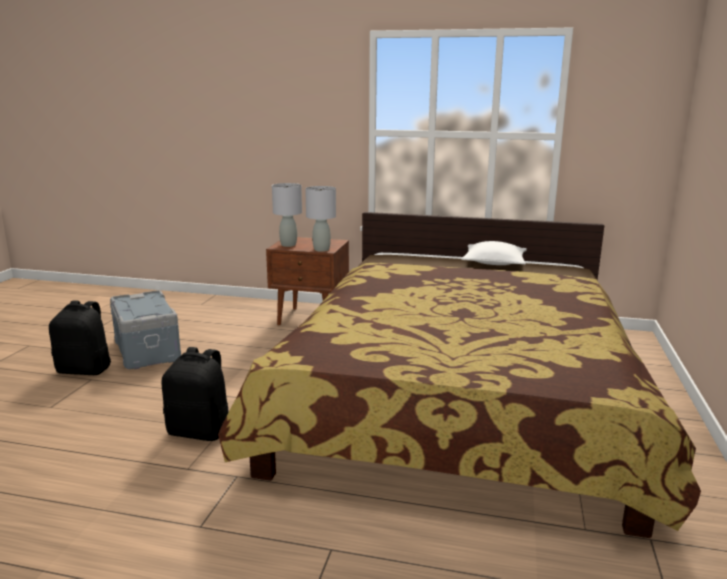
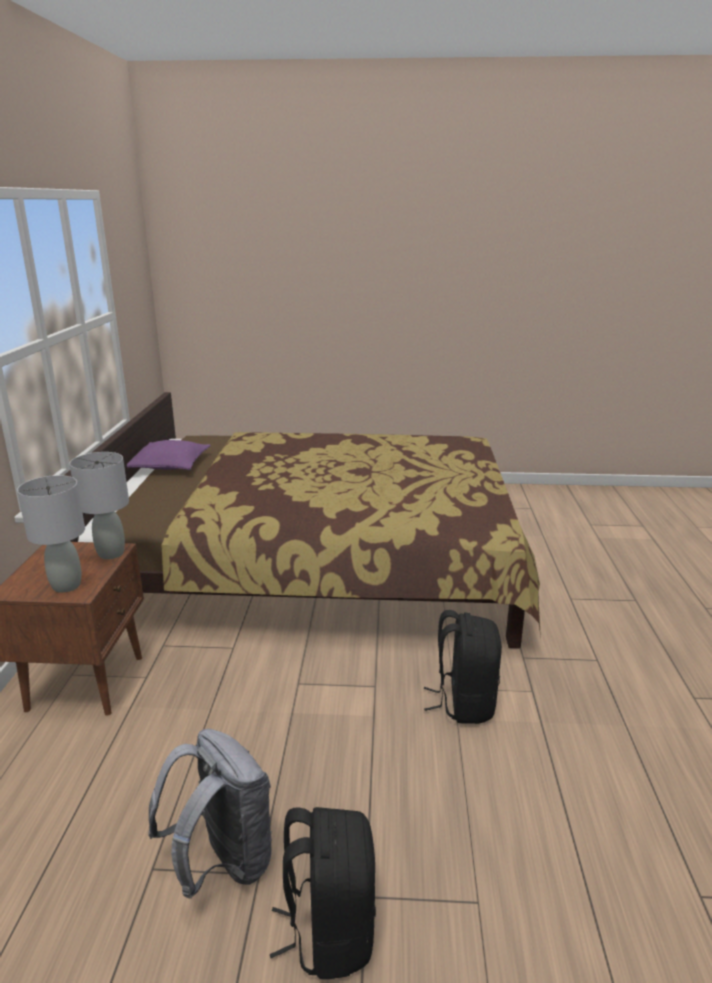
camera: 100 degrees left, 5 degrees up
grey storage box [110,290,181,369] -> grey backpack [148,729,272,899]
white pillow [461,241,527,265] -> purple pillow [127,440,211,470]

